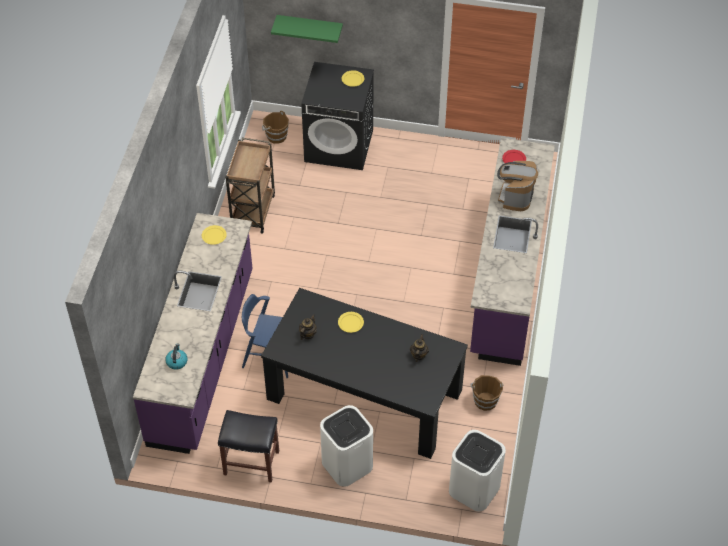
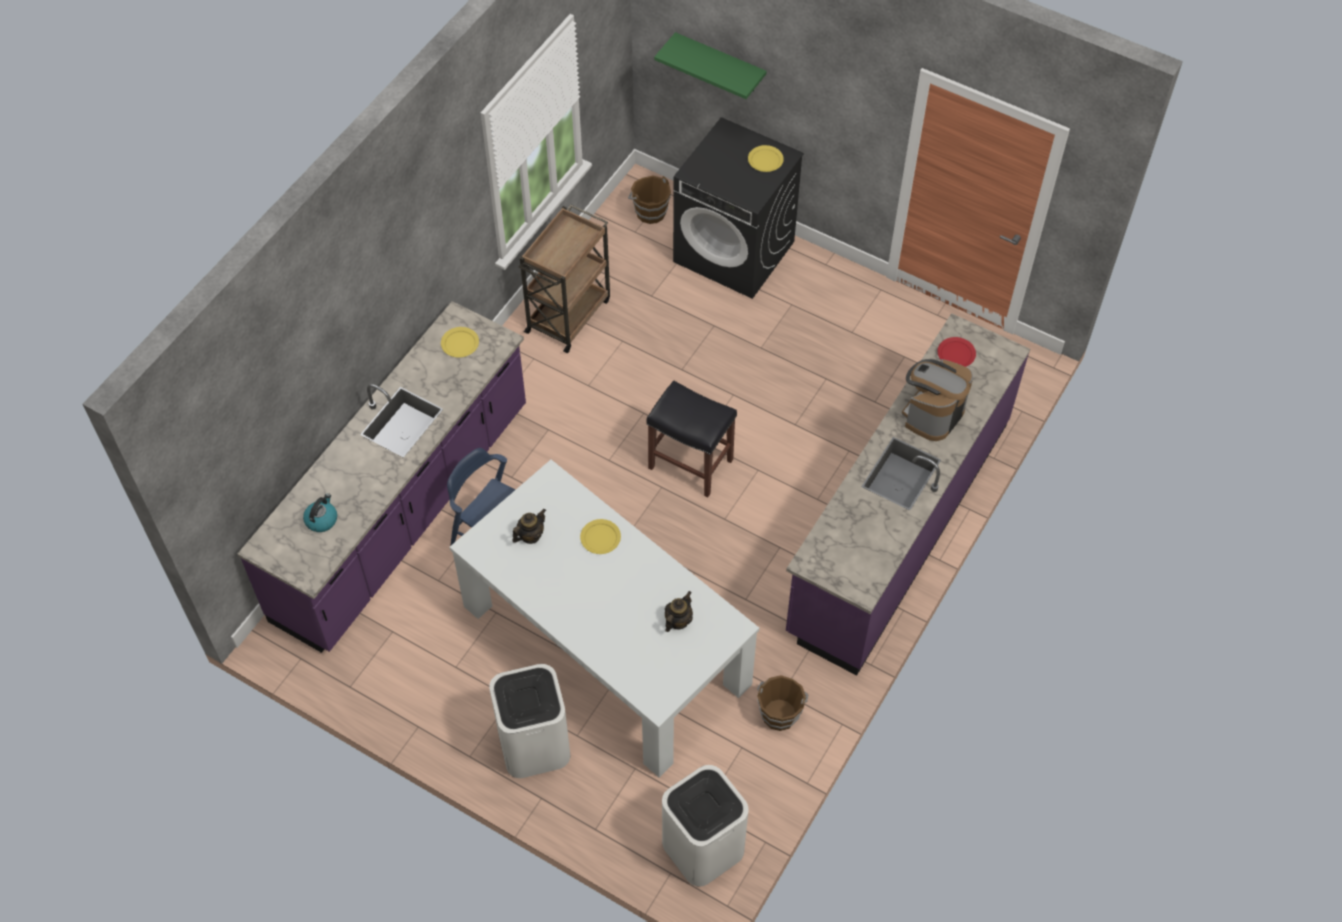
camera: 20 degrees right, 5 degrees up
black stool [218,410,279,482] -> black stool moved to [646,380,737,497]
black dining table [261,288,468,459] -> white dining table [450,460,759,777]

